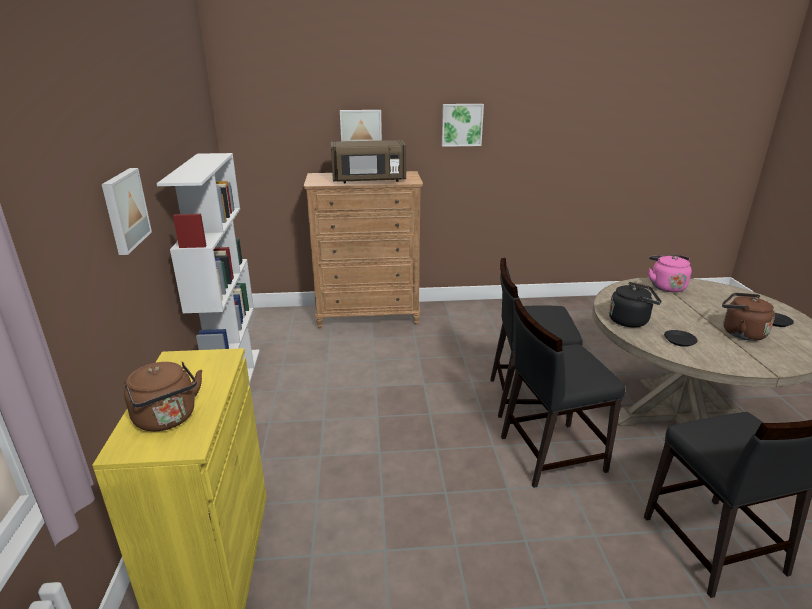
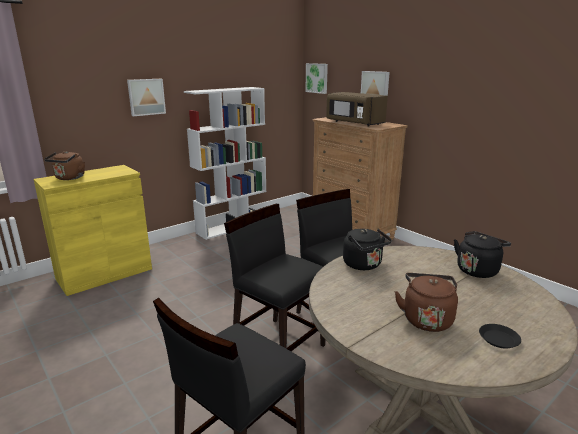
camera: 55 degrees right, 5 degrees down
picture [442,104,484,147] -> picture moved to [306,63,328,94]
pink kettle [648,255,692,292] -> black kettle [454,231,511,278]
black plate [664,330,698,347] -> none

